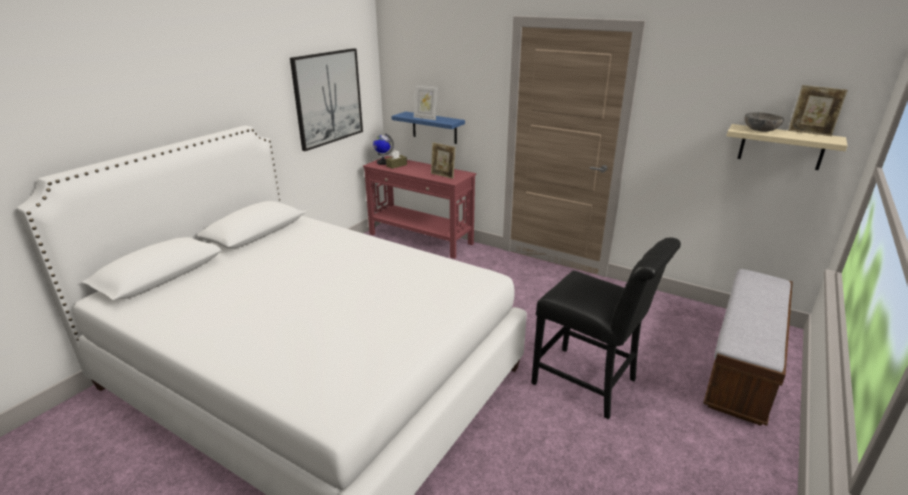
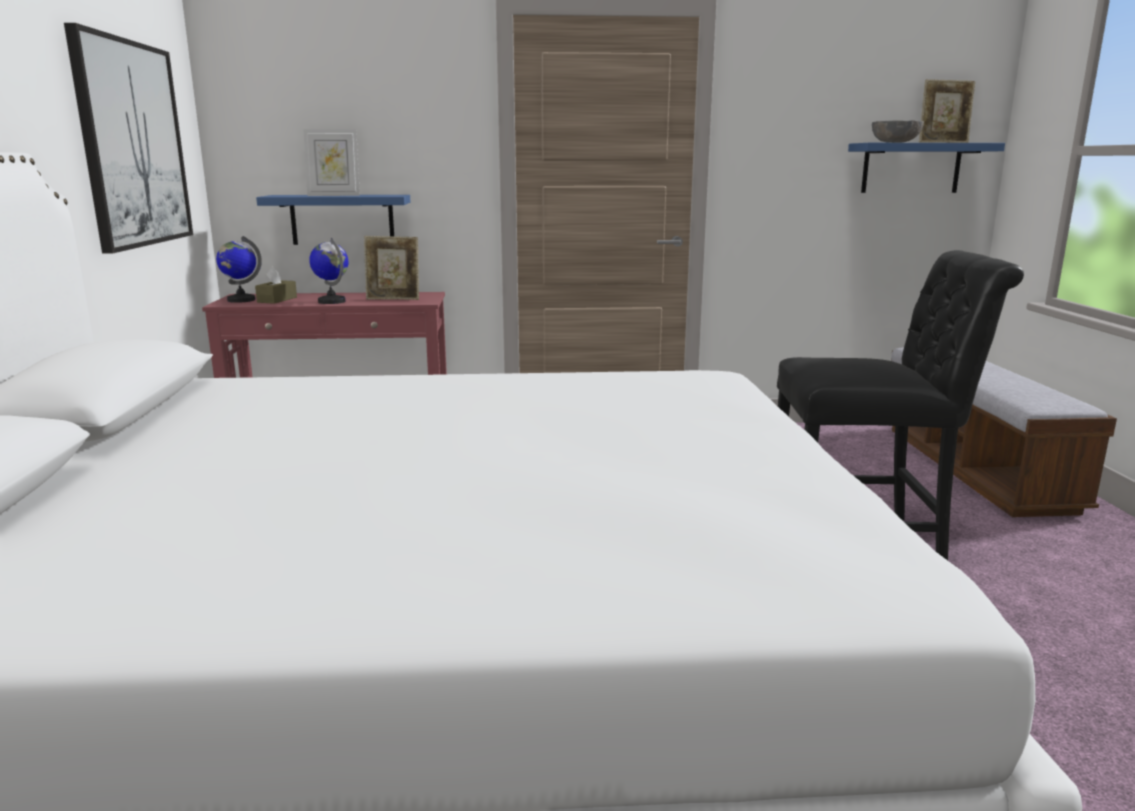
camera: 35 degrees left, 10 degrees down
beige shelf [727,124,848,170] -> blue shelf [848,143,1005,193]
none -> globe [309,238,349,304]

